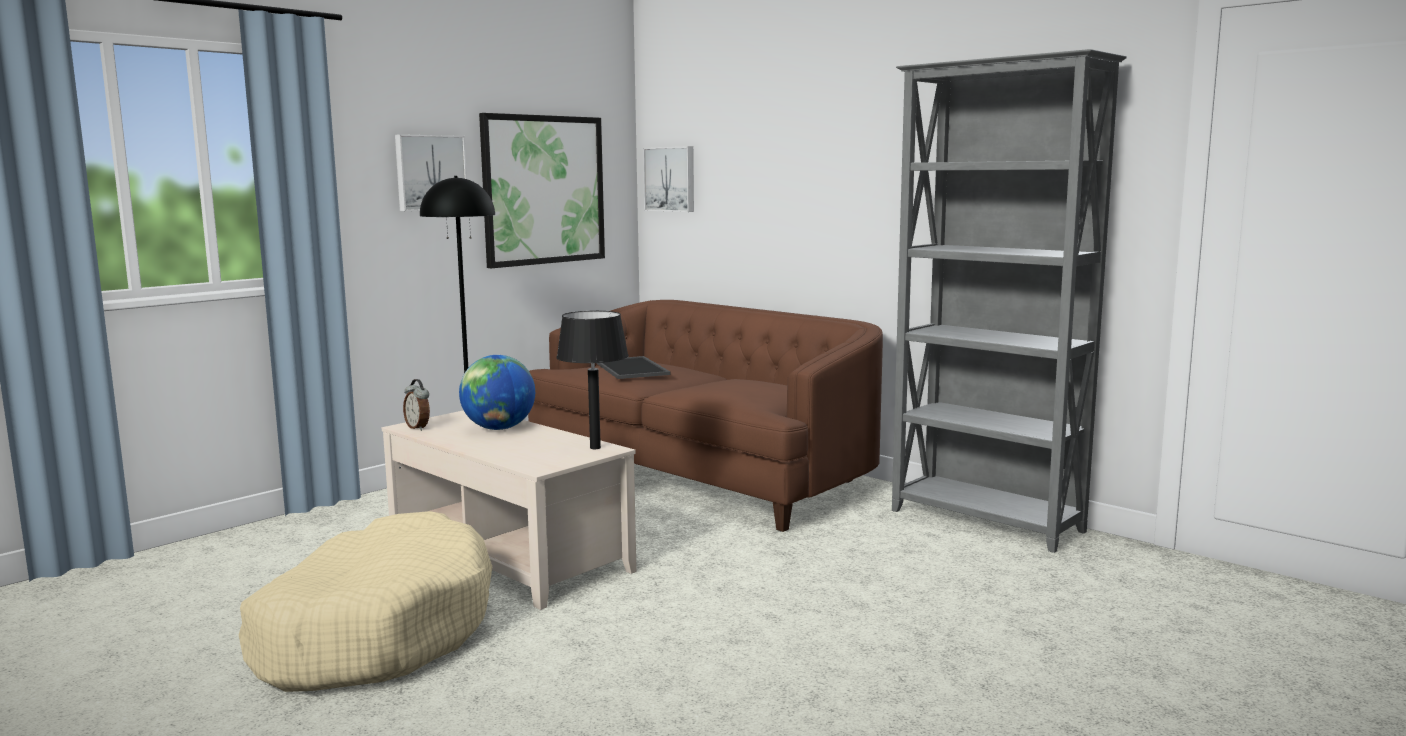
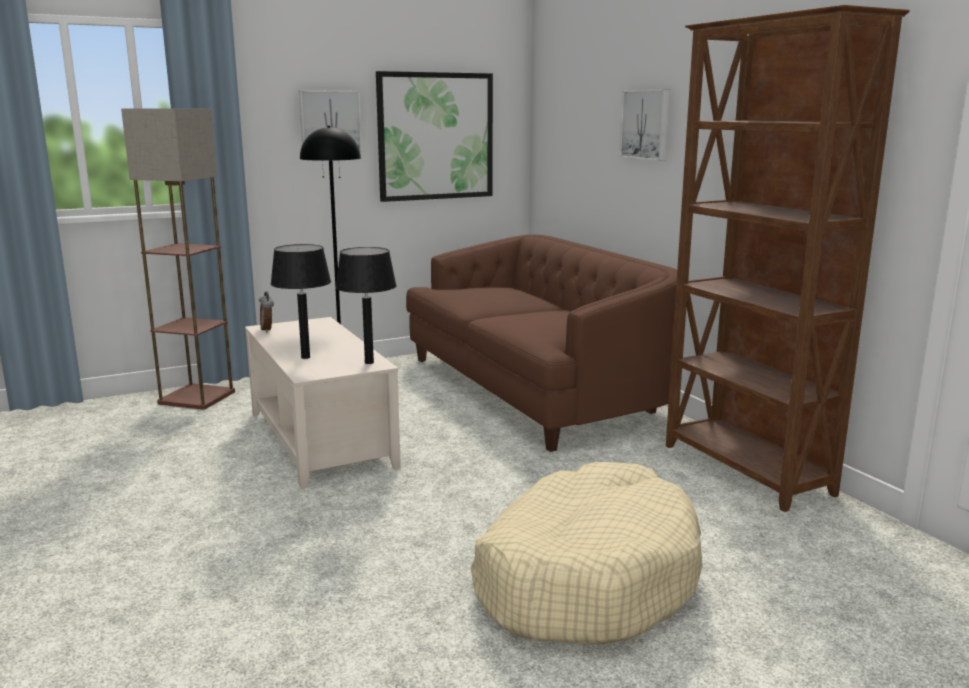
camera: 20 degrees right, 5 degrees up
beige dog bed [239,511,492,692] -> beige dog bed moved to [471,462,703,644]
globe [459,355,535,430] -> none
tray [596,356,671,379] -> none
picture [643,146,694,212] -> picture moved to [619,89,670,161]
grey bookcase [892,49,1127,553] -> brown bookcase [666,5,910,512]
none -> floor lamp [121,108,235,410]
none -> black table lamp [270,244,331,359]

